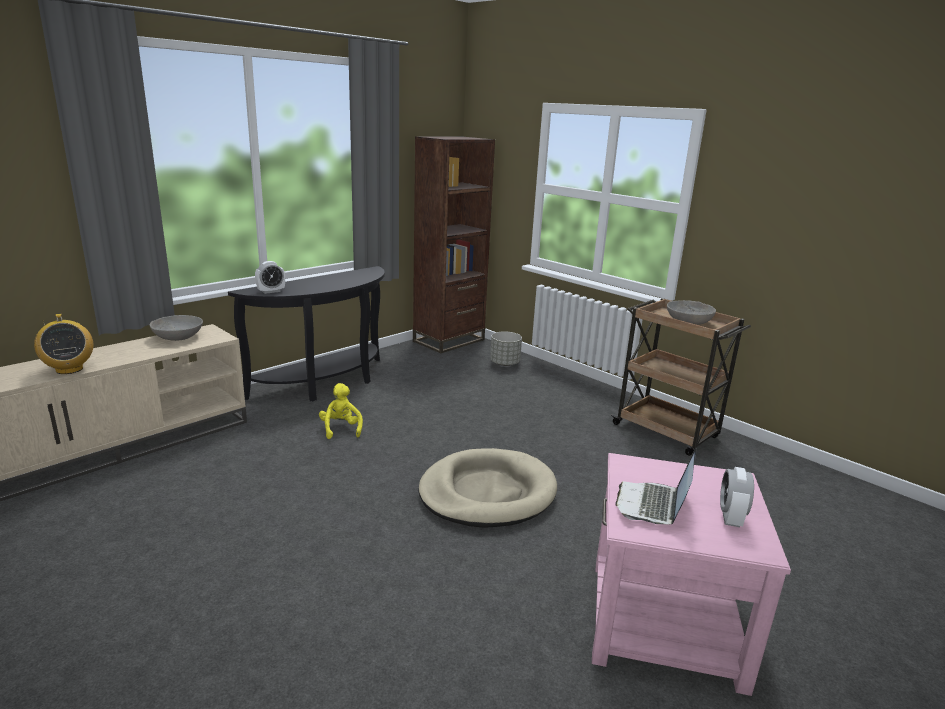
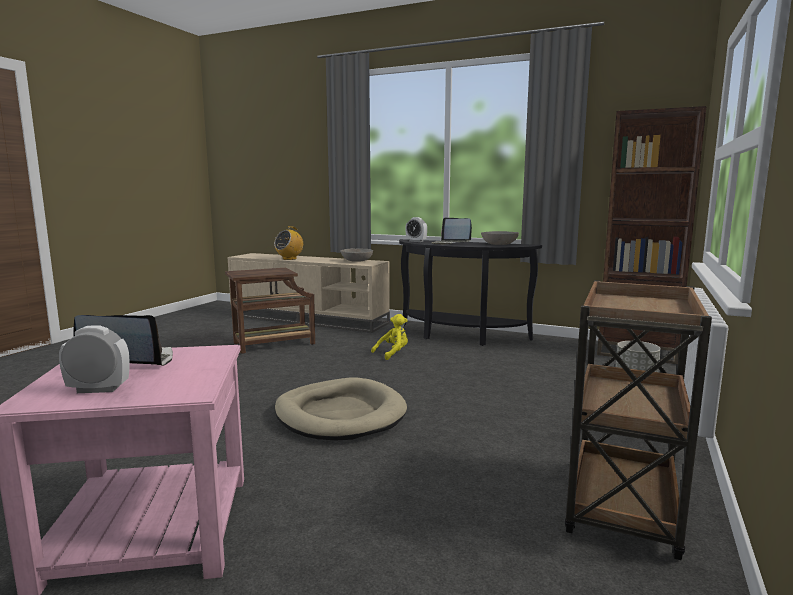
camera: 70 degrees right, 10 degrees down
grey bowl [667,300,716,325] -> grey bowl moved to [481,231,519,245]
none -> brown side table [225,268,315,354]
none -> laptop [431,217,472,245]

